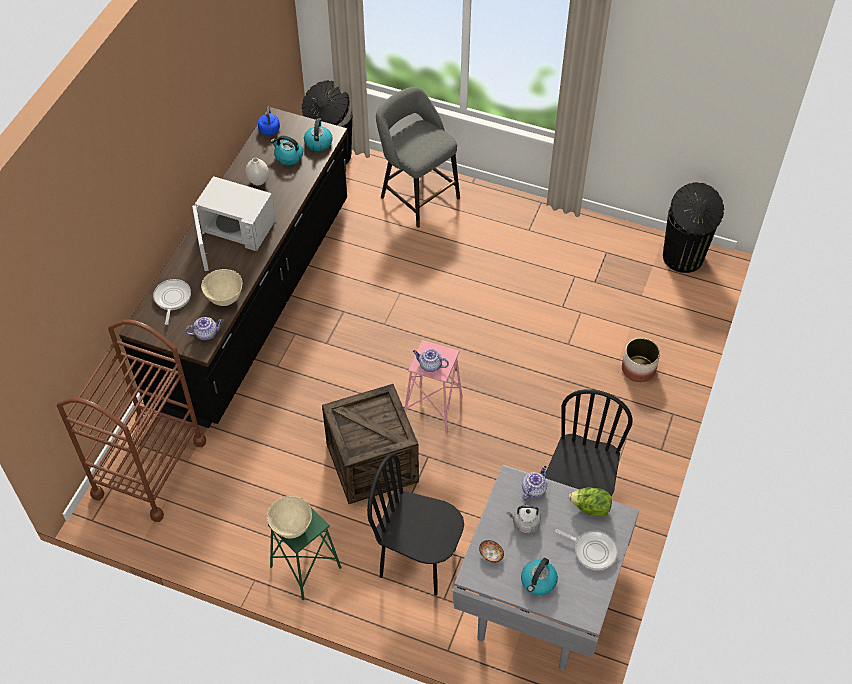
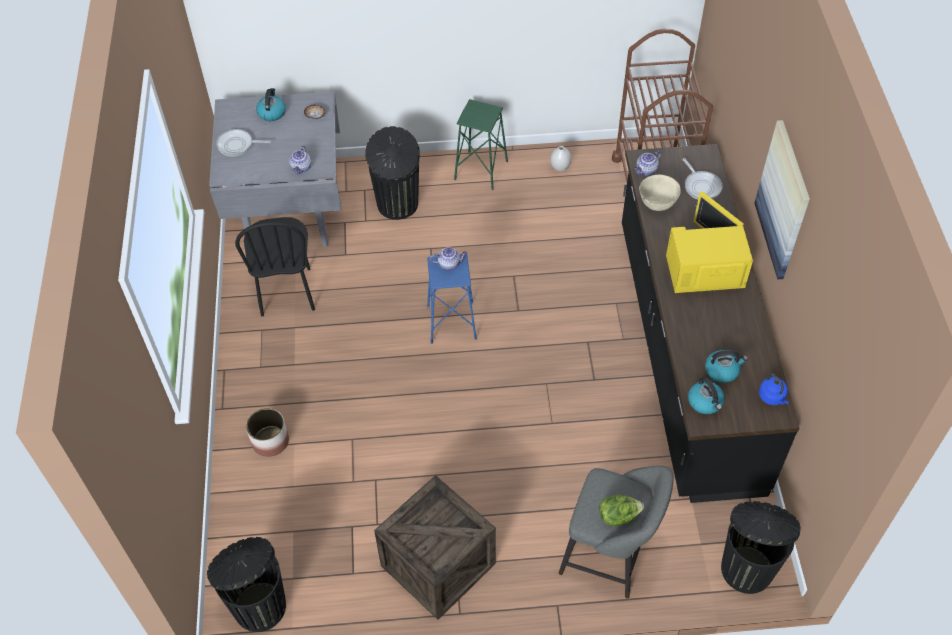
camera: 155 degrees right, 0 degrees up
white microwave [192,176,276,271] -> yellow microwave [666,191,753,293]
white vase [246,158,269,185] -> white vase moved to [550,146,571,171]
beige bowl [267,496,312,538] -> none
crate [322,384,419,504] -> crate moved to [374,475,496,620]
black chair [367,453,464,596] -> black trash can [365,126,420,220]
pink stool [404,340,462,434] -> blue stool [427,254,477,344]
grey kettle [506,505,541,533] -> none
lettuce [569,487,612,517] -> lettuce moved to [599,495,644,526]
none -> picture [755,120,810,280]

